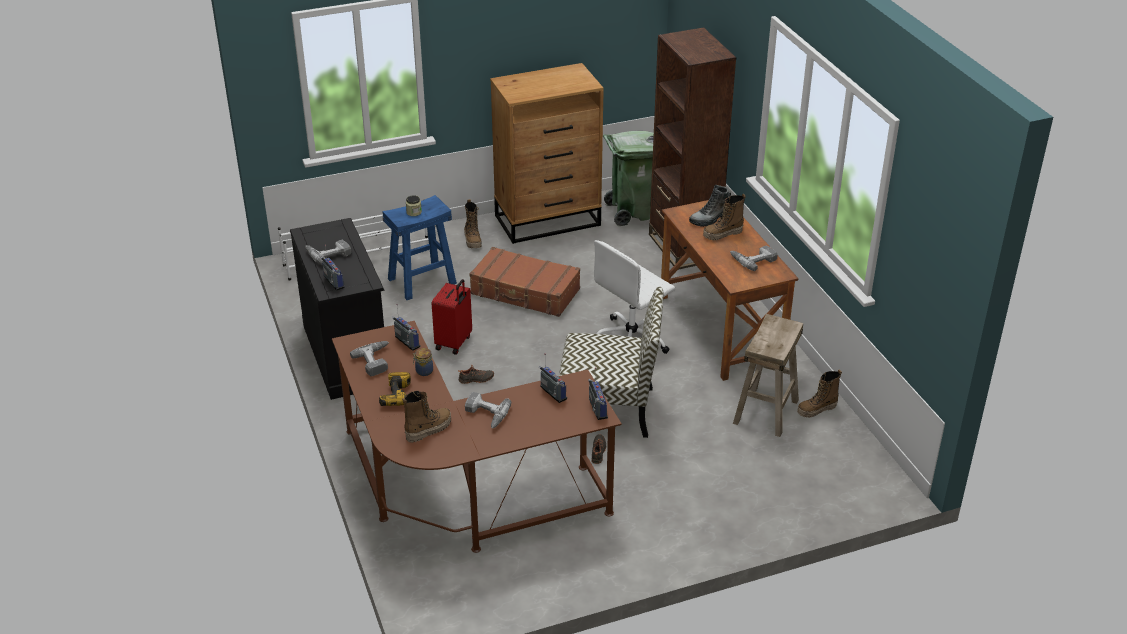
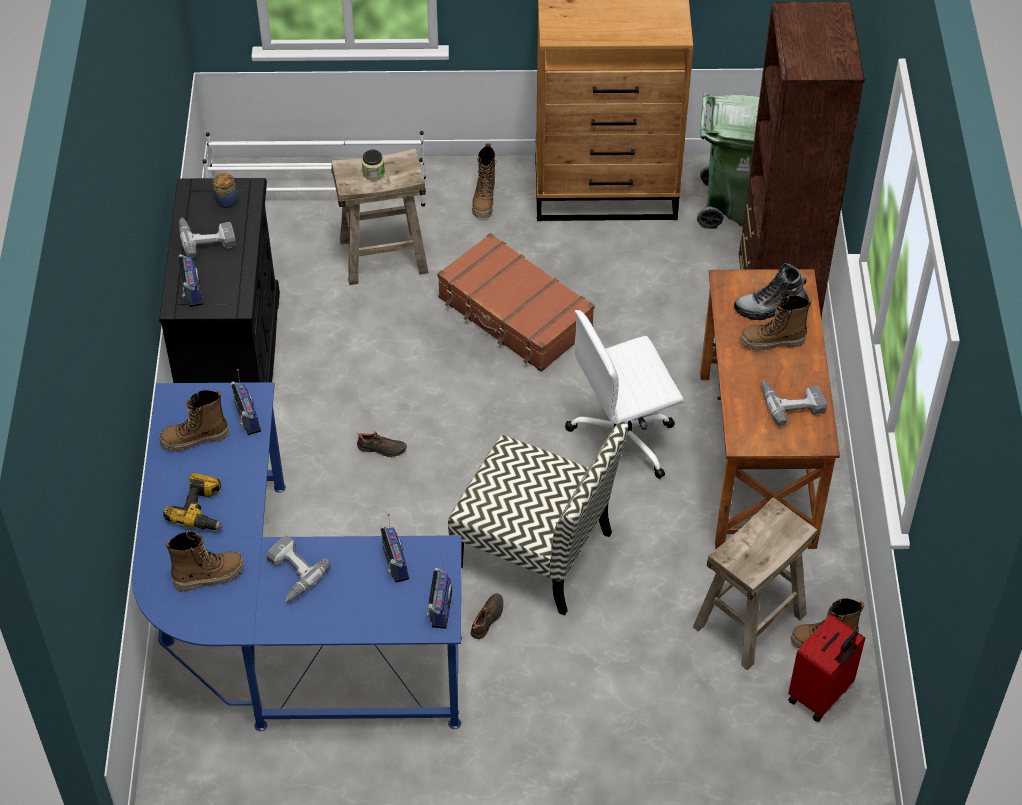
camera: 20 degrees right, 15 degrees up
brown desk [332,321,622,553] -> blue desk [132,382,462,731]
power drill [350,341,389,377] -> boot [159,390,229,452]
blue stool [382,195,457,300] -> beige stool [331,148,429,285]
jar [413,348,433,376] -> jar moved to [212,173,238,208]
red suitcase [431,279,472,355] -> red suitcase moved to [788,614,865,722]

